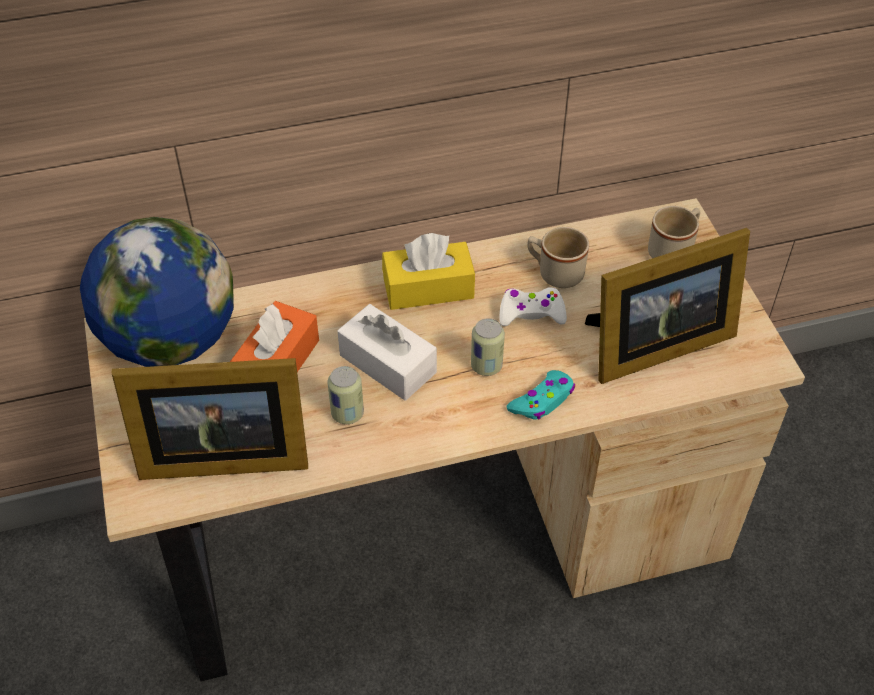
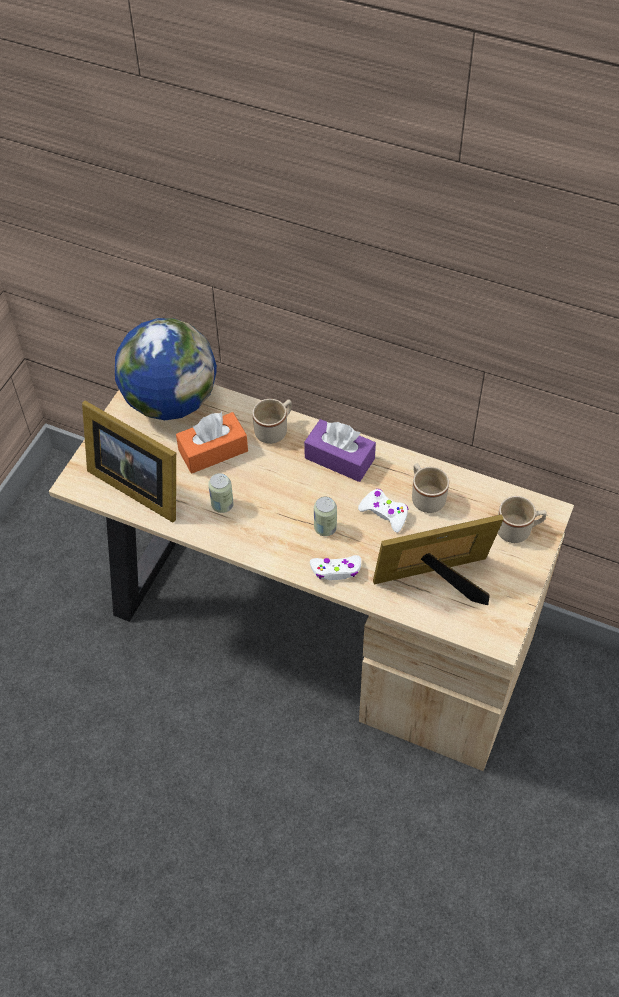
camera: 40 degrees right, 5 degrees up
white tissue box [337,304,437,401] -> none
yellow tissue box [382,233,475,310] -> purple tissue box [304,419,376,482]
turquoise game controller [507,370,575,420] -> white game controller [310,555,361,580]
picture frame [585,228,750,384] -> picture frame turned 150 degrees clockwise [373,515,504,605]
none -> beige mug [252,399,292,444]

